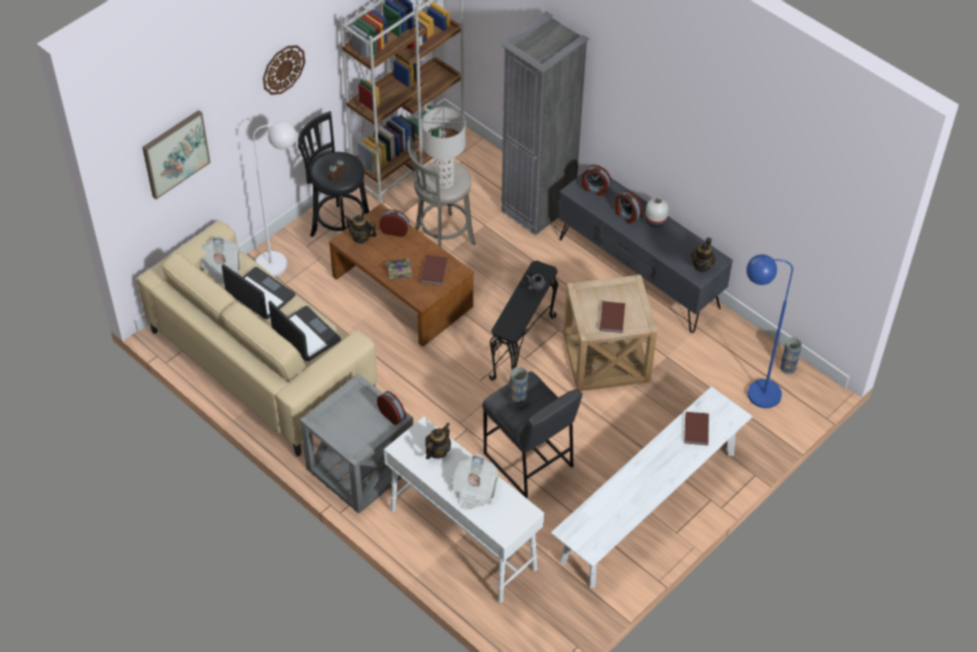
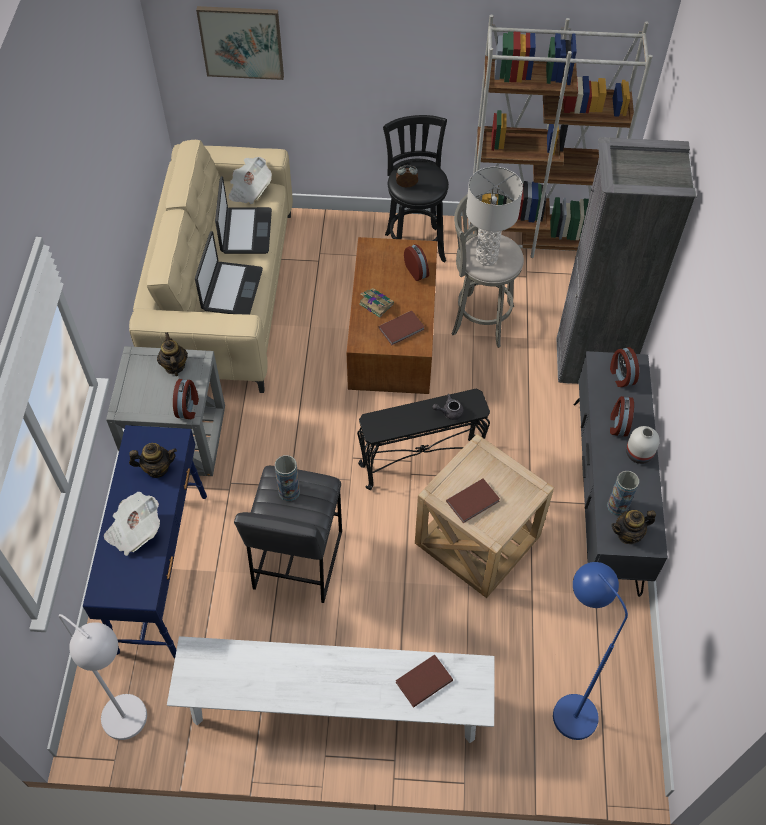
camera: 50 degrees right, 5 degrees up
white floor lamp [253,121,296,277] -> white floor lamp moved to [59,614,147,740]
wall clock [263,45,305,95] -> none
teapot [344,215,377,244] -> teapot moved to [157,332,188,376]
white console table [383,416,544,603] -> blue console table [83,425,207,658]
vase [780,337,802,374] -> vase moved to [607,471,639,516]

